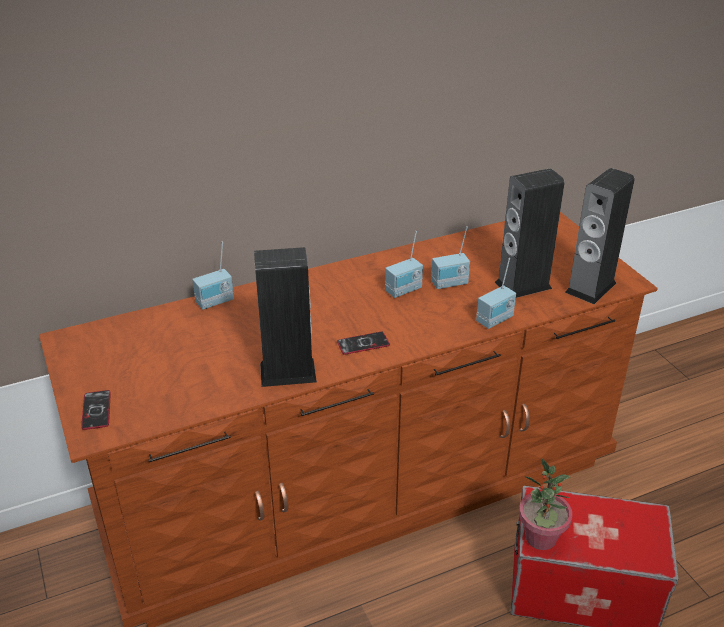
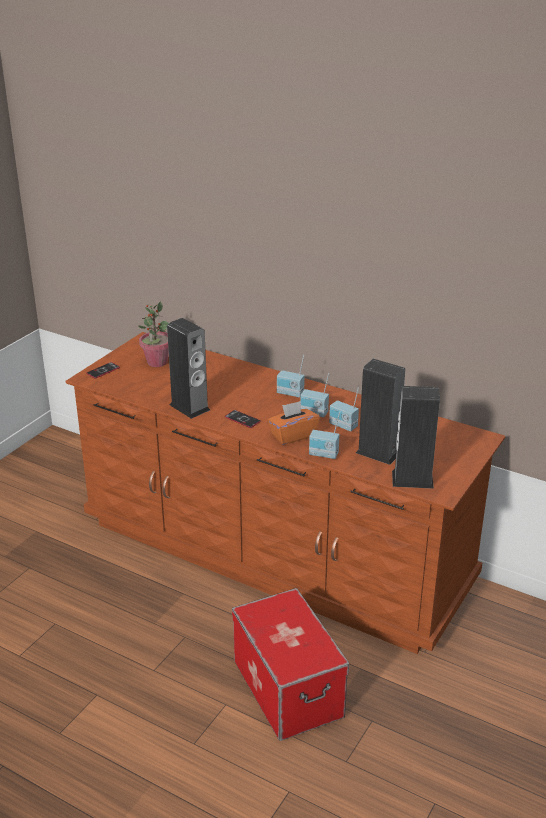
camera: 55 degrees right, 5 degrees down
radio [192,242,234,310] -> radio moved to [277,355,305,398]
potted plant [519,459,572,550] -> potted plant moved to [138,302,169,367]
none -> orange tissue box [268,401,320,445]

